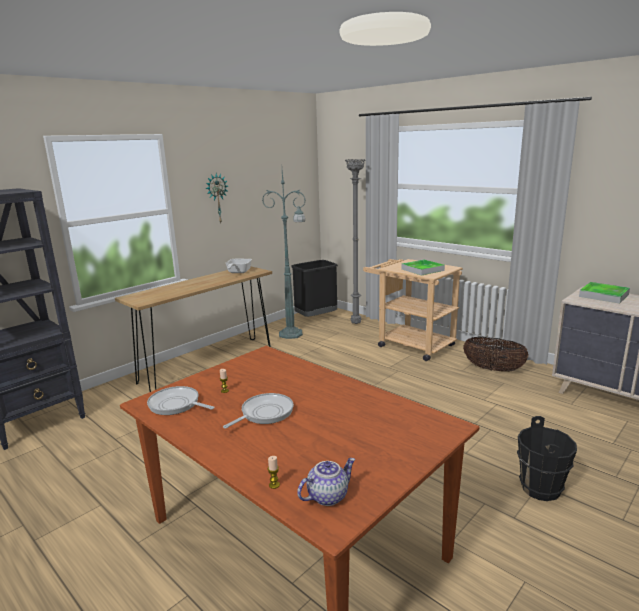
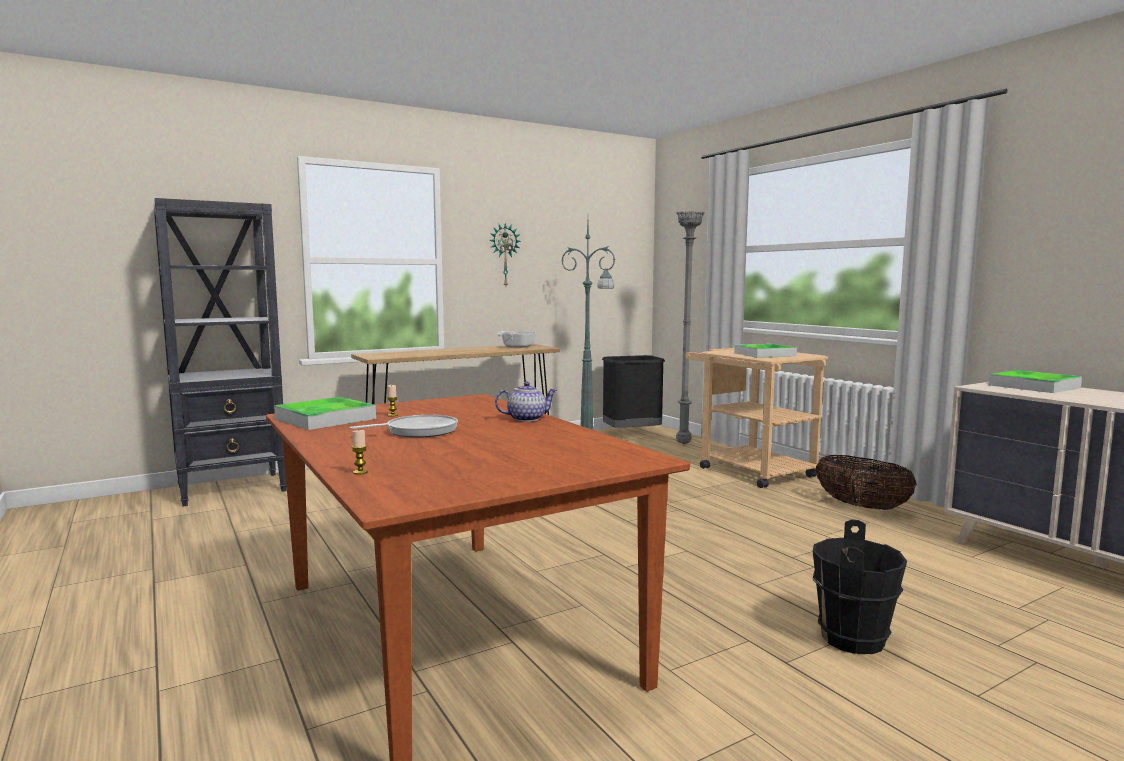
camera: 15 degrees right, 10 degrees down
frying pan [147,386,214,415] -> tray [274,397,376,430]
teapot [297,458,356,506] -> teapot moved to [495,382,557,422]

